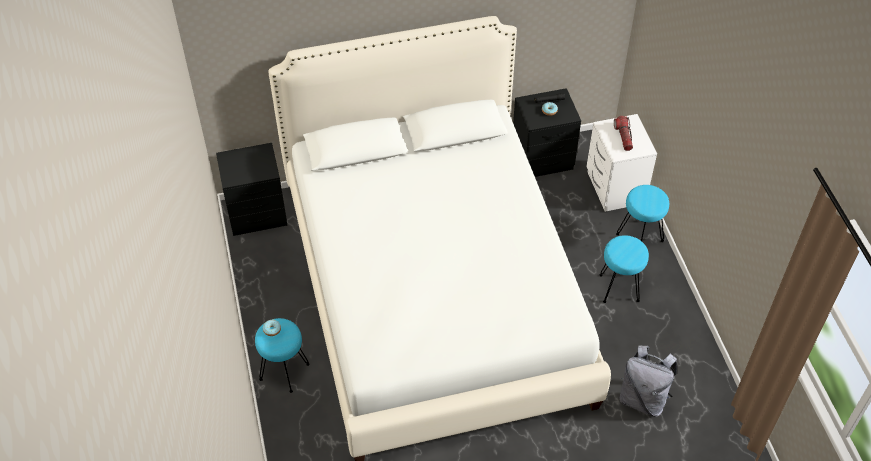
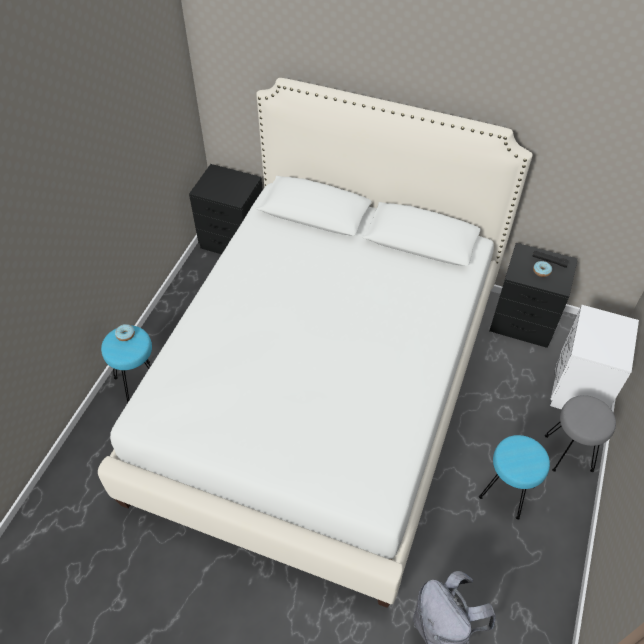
camera: 35 degrees right, 0 degrees up
flashlight [614,116,633,151] -> none
turquoise stool [616,185,669,242] -> grey stool [545,395,616,472]

